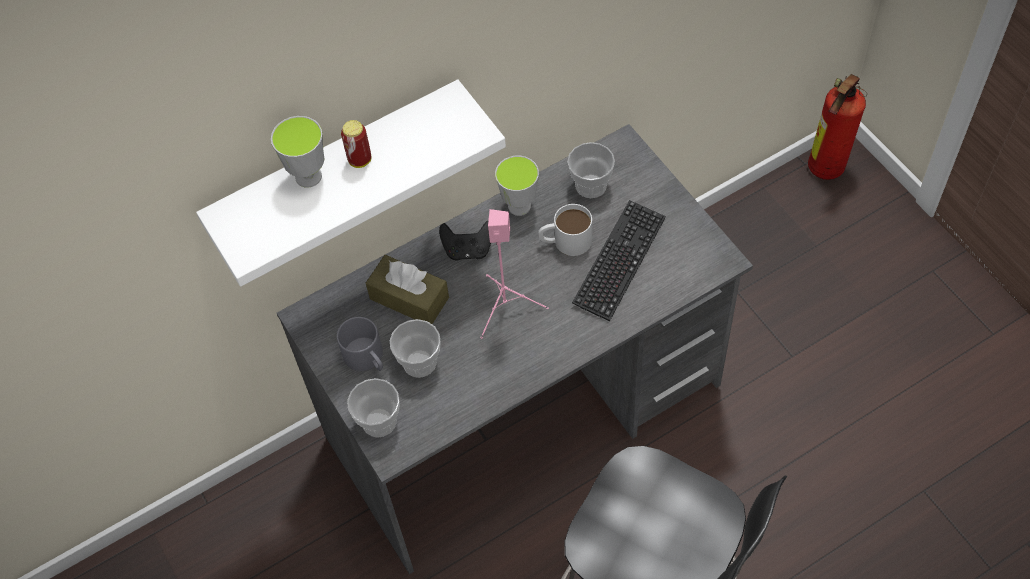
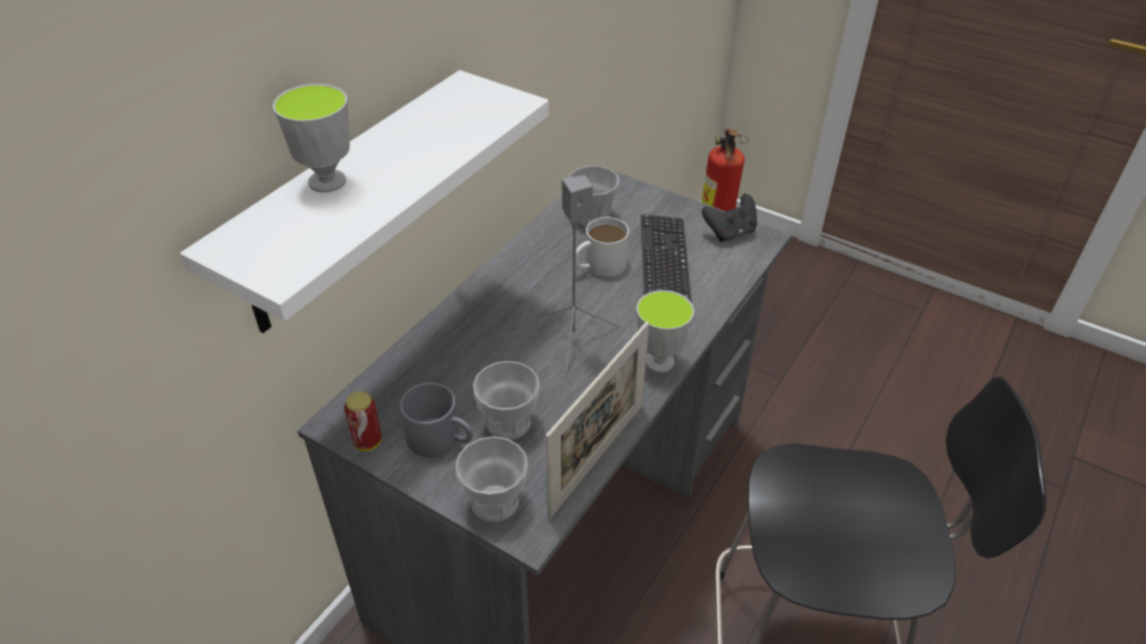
camera: 30 degrees left, 15 degrees down
can [341,120,371,168] -> can moved to [344,391,382,451]
brown tissue box [366,255,449,324] -> none
black game controller [439,221,491,261] -> black game controller moved to [702,194,757,242]
pink speaker [480,209,549,339] -> grey speaker [534,175,621,377]
cup [495,156,539,216] -> cup moved to [636,290,694,373]
none -> picture frame [546,321,649,519]

